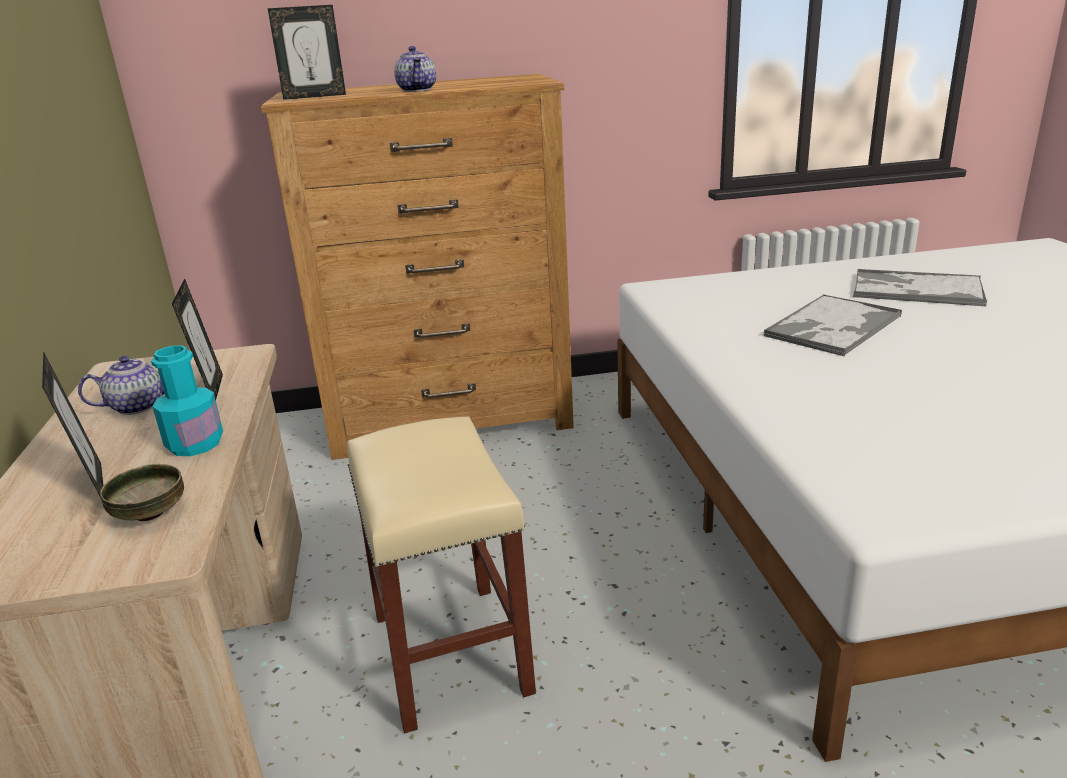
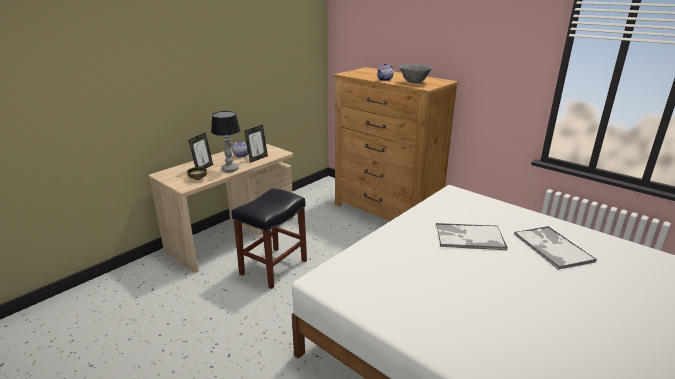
camera: 50 degrees right, 0 degrees up
turquoise bottle [151,345,223,456] -> table lamp [211,111,240,172]
picture frame [268,5,346,100] -> none
beige stool [347,416,536,733] -> black stool [232,188,307,289]
none -> grey bowl [399,64,432,83]

